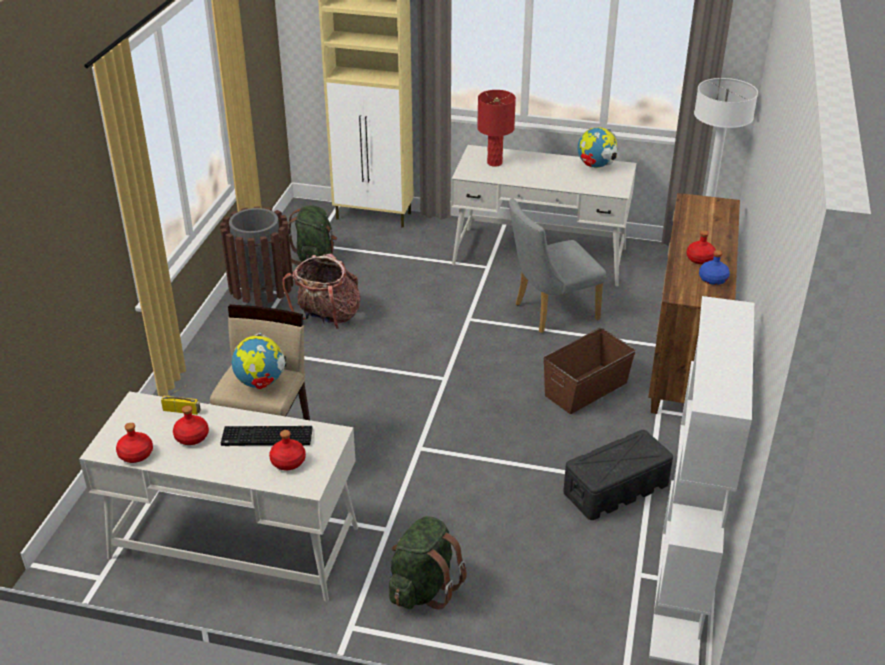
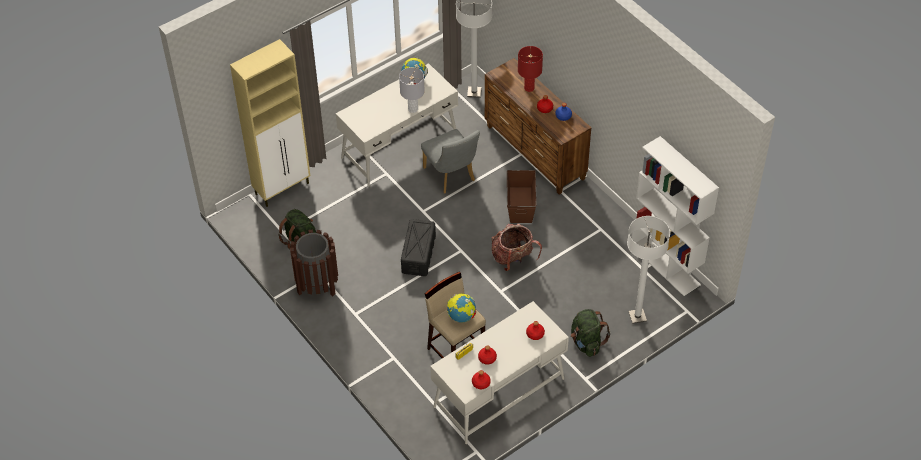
camera: 50 degrees left, 15 degrees up
keyboard [221,426,313,446] -> none
backpack [282,254,361,329] -> backpack moved to [491,224,542,271]
red table lamp [477,90,516,167] -> red table lamp moved to [518,46,543,92]
grey chair [509,198,606,333] -> grey chair turned 45 degrees counterclockwise [421,129,480,193]
black storage box [563,430,673,520] -> black storage box moved to [401,219,436,276]
none -> grey table lamp [399,67,425,113]
none -> white floor lamp [627,216,670,324]

